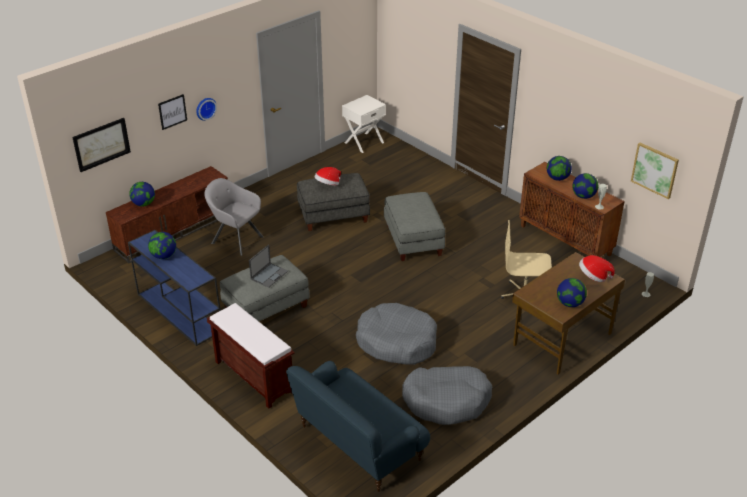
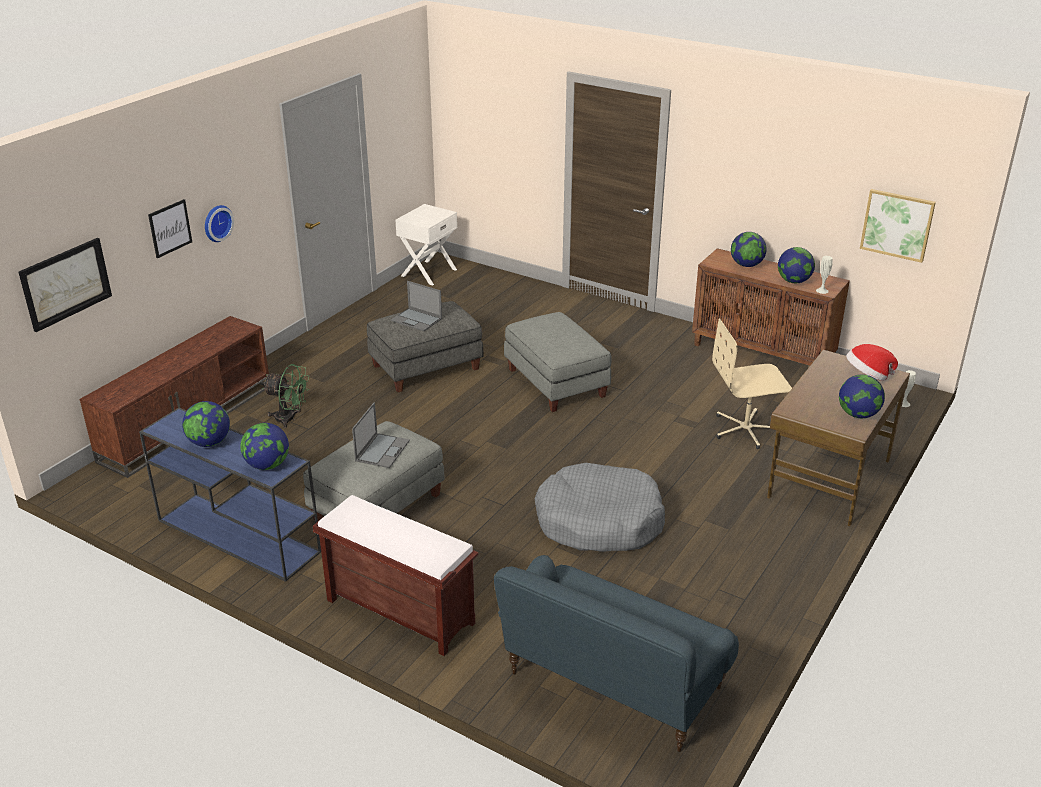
camera: 15 degrees left, 5 degrees down
globe [129,182,155,206] -> globe moved to [240,423,289,470]
grey armchair [204,178,264,256] -> green fan [262,364,310,428]
hat [314,167,341,186] -> laptop [391,281,442,331]
grey dog bed [402,366,492,425] -> none

